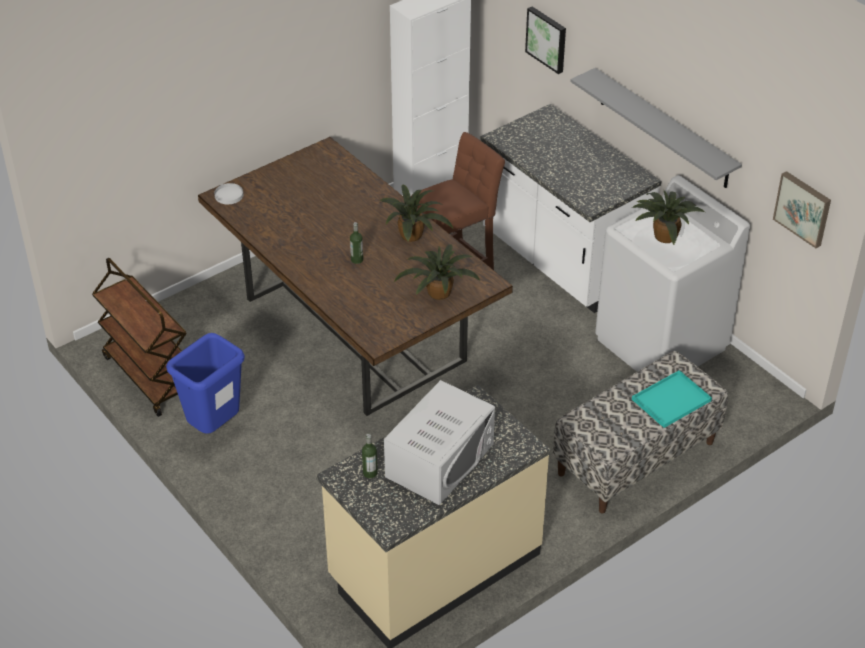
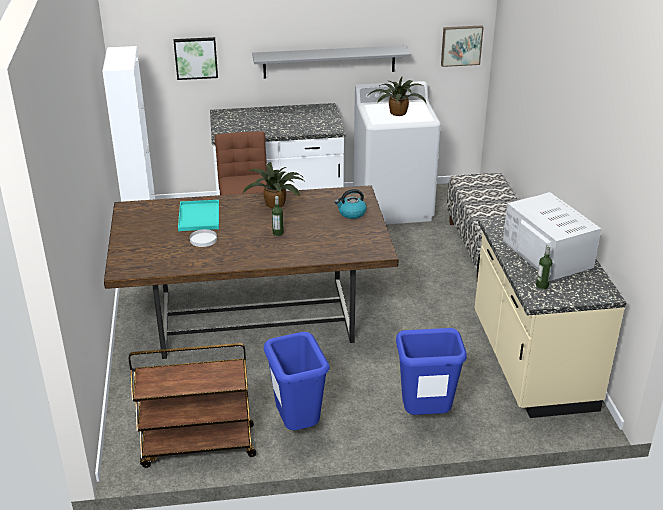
camera: 60 degrees left, 10 degrees down
white plate [214,183,243,204] -> white plate moved to [190,229,217,247]
potted plant [394,244,480,300] -> kettle [335,189,367,219]
turquoise tray [632,370,712,428] -> turquoise tray moved to [178,200,219,231]
none -> blue trash can [396,328,467,415]

